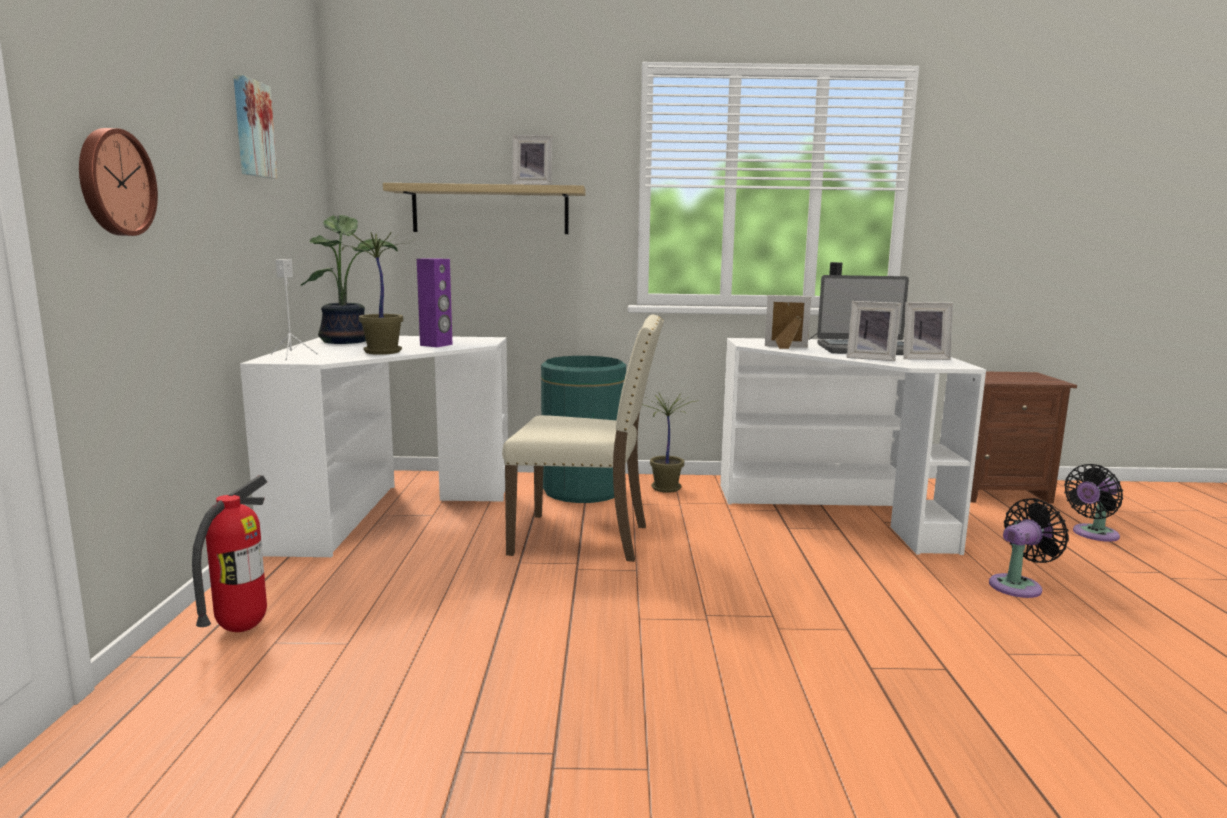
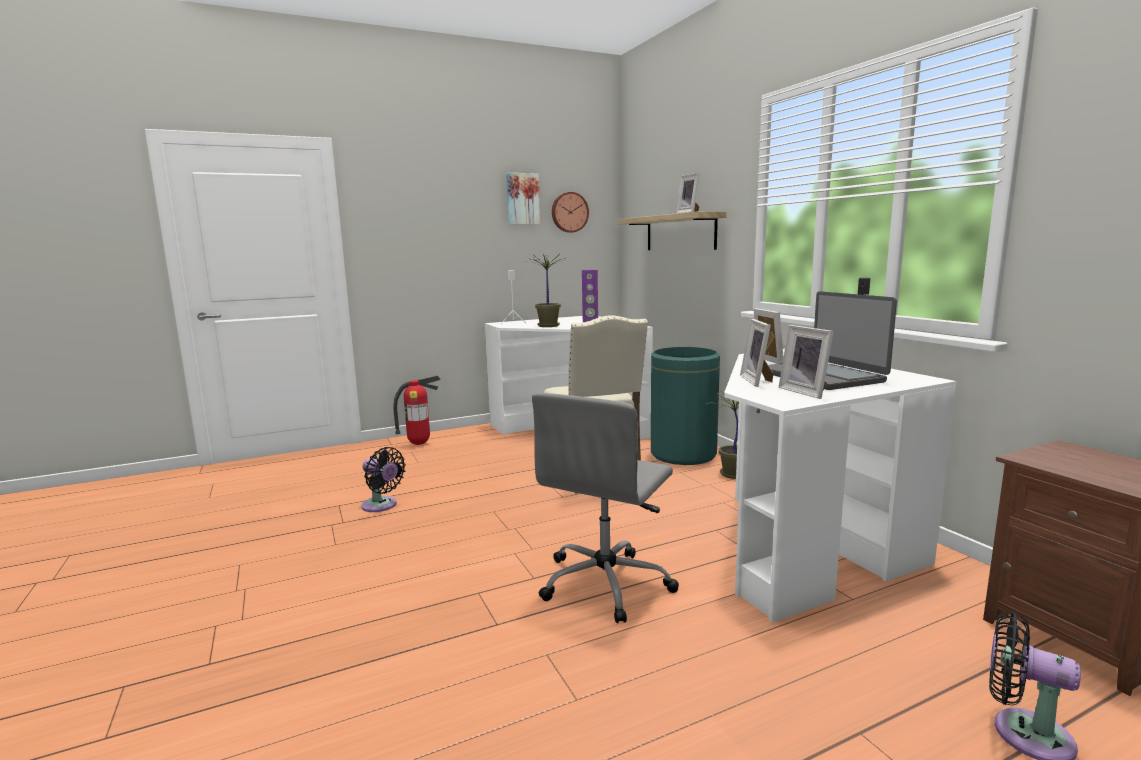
camera: 65 degrees right, 0 degrees up
wall clock [79,128,158,236] -> wall clock moved to [552,192,589,233]
potted plant [301,215,398,344] -> none
black fan [989,498,1069,598] -> black fan moved to [361,447,406,512]
none -> grey office chair [532,393,679,623]

